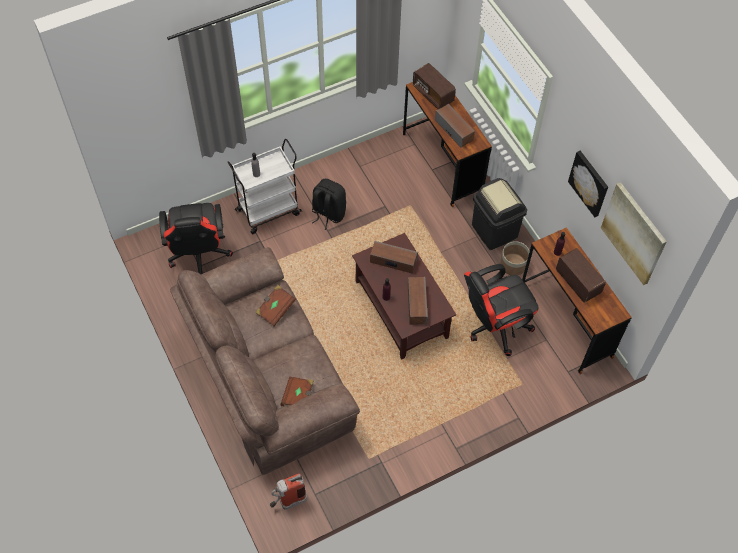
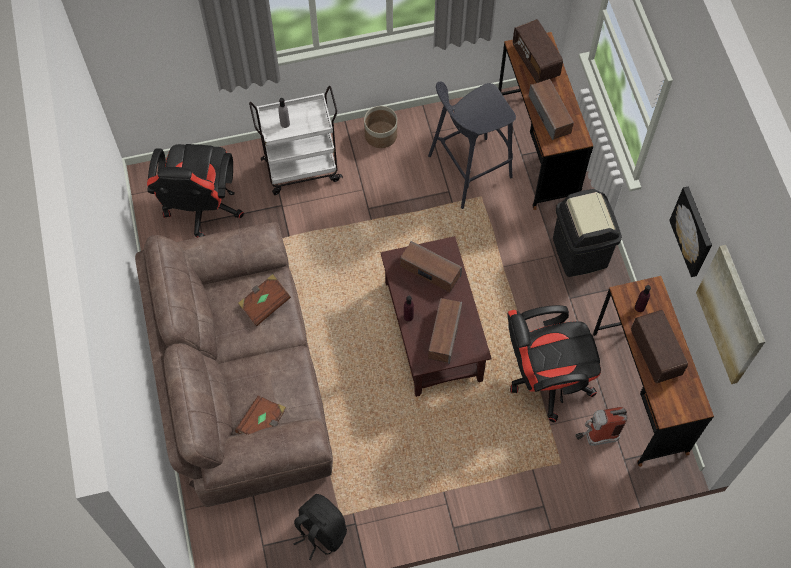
camera: 15 degrees right, 5 degrees up
fire extinguisher [270,474,307,510] -> fire extinguisher moved to [575,407,627,446]
black backpack [312,179,346,230] -> black backpack moved to [293,494,347,560]
planter [500,241,530,275] -> planter moved to [364,106,397,148]
none -> grey stool [428,81,516,209]

